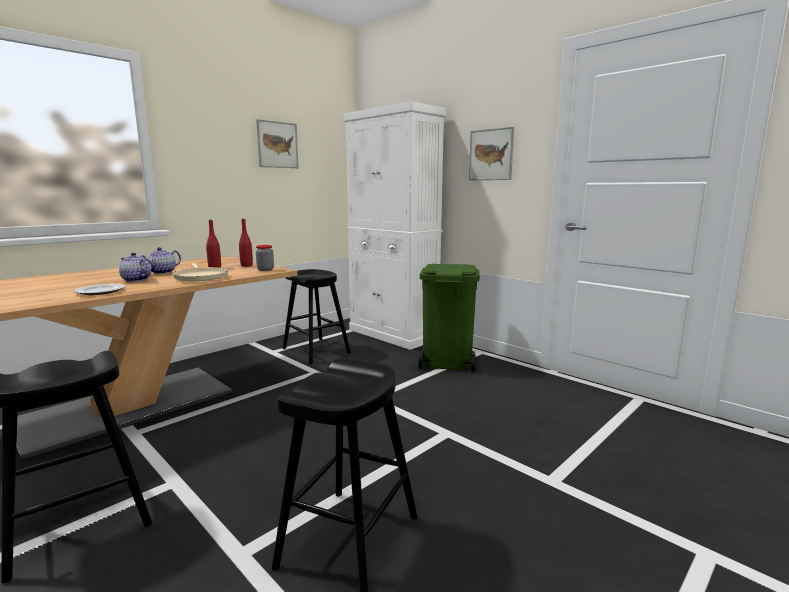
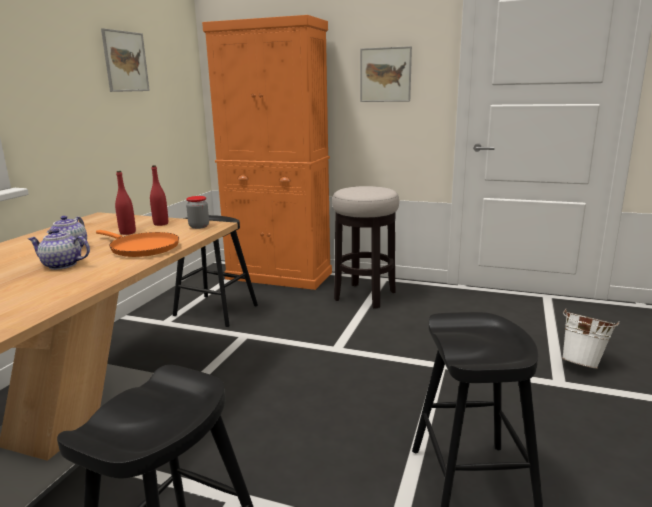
camera: 25 degrees left, 5 degrees up
plate [74,284,125,295] -> none
beige frying pan [172,263,228,281] -> orange frying pan [96,230,179,257]
white cabinet [344,101,446,350] -> orange cabinet [202,15,332,290]
green trash can [418,264,480,372] -> stool [332,186,399,308]
none -> white bucket [562,308,619,369]

